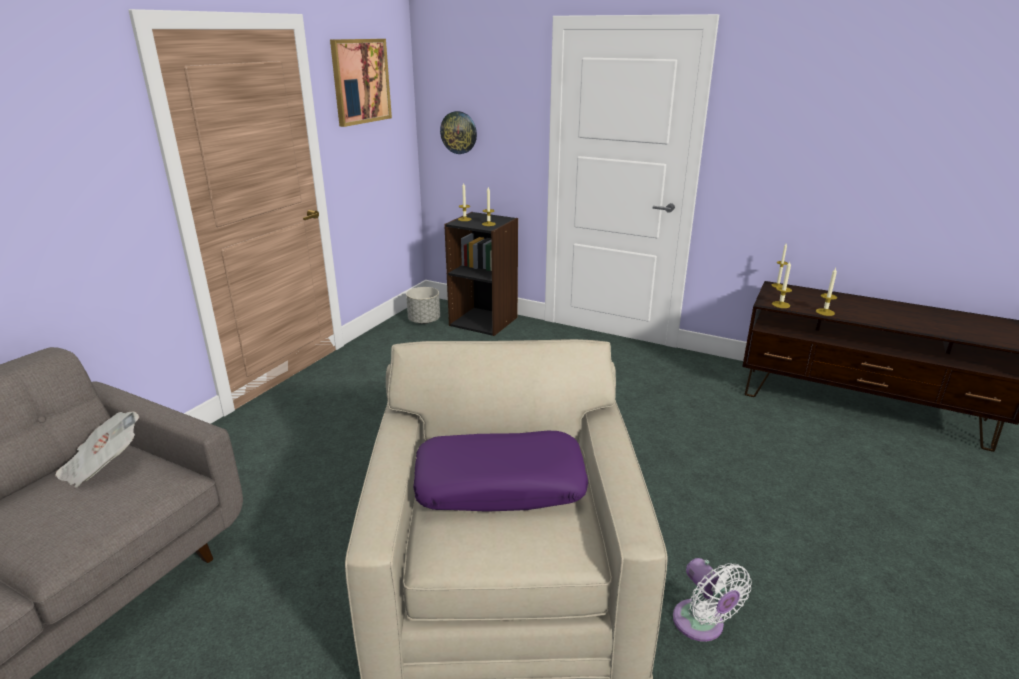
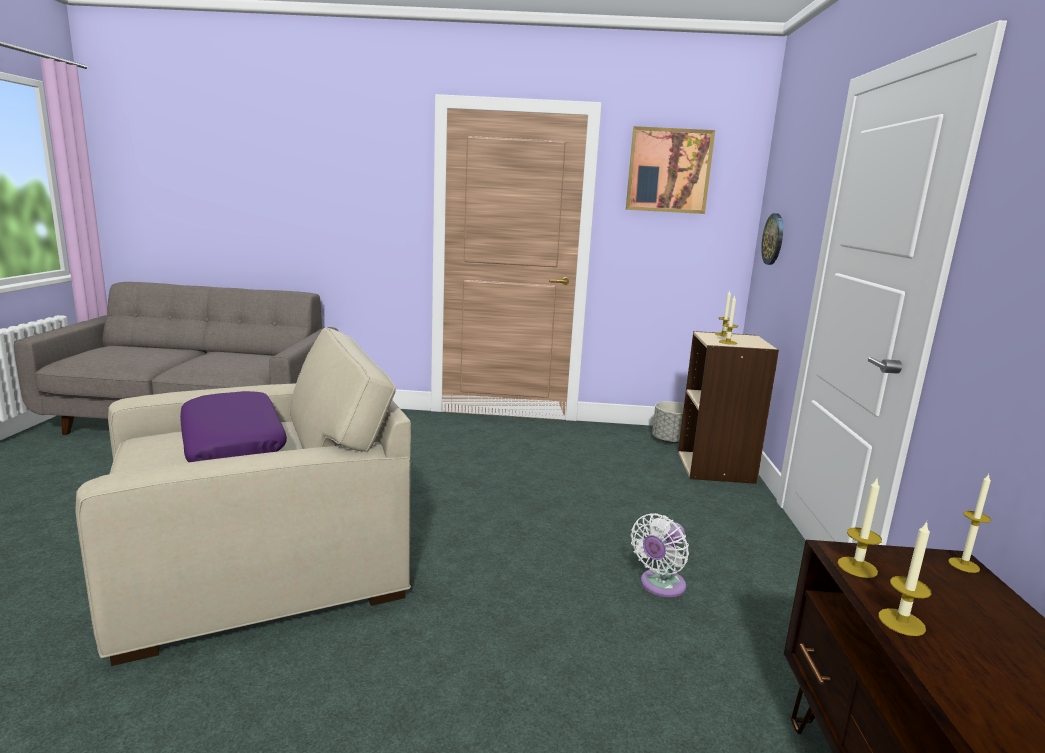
camera: 65 degrees right, 10 degrees down
newspaper [55,411,139,488] -> none
black bookcase [444,212,518,336] -> beige bookcase [678,331,779,484]
white fan [673,558,752,642] -> white fan moved to [631,513,689,597]

